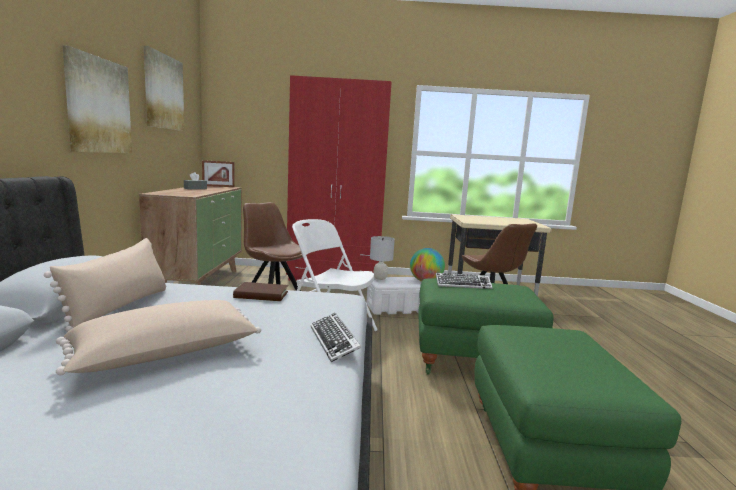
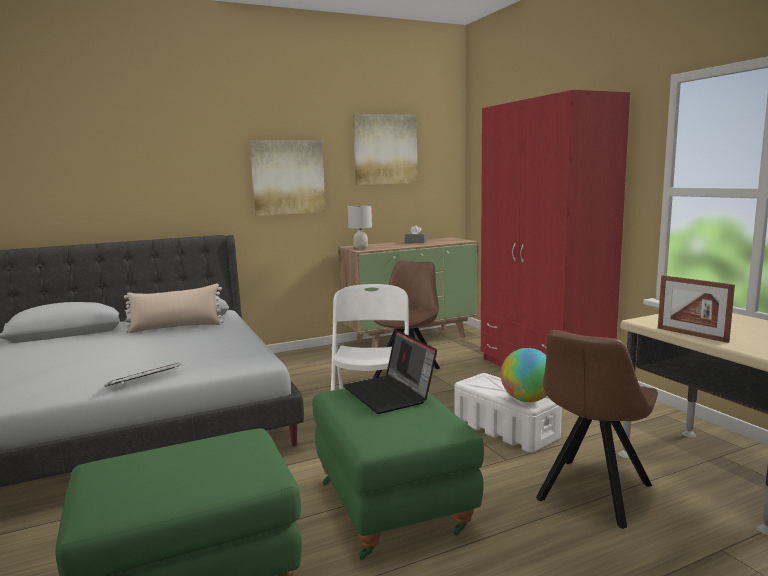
camera: 65 degrees right, 0 degrees up
beige pillow [56,300,261,376] -> none
picture frame [202,160,235,187] -> picture frame moved to [658,275,735,343]
brown book [233,282,288,301] -> none
grey table lamp [370,236,395,280] -> grey table lamp moved to [348,206,372,249]
keyboard [436,273,493,289] -> laptop [343,330,437,414]

